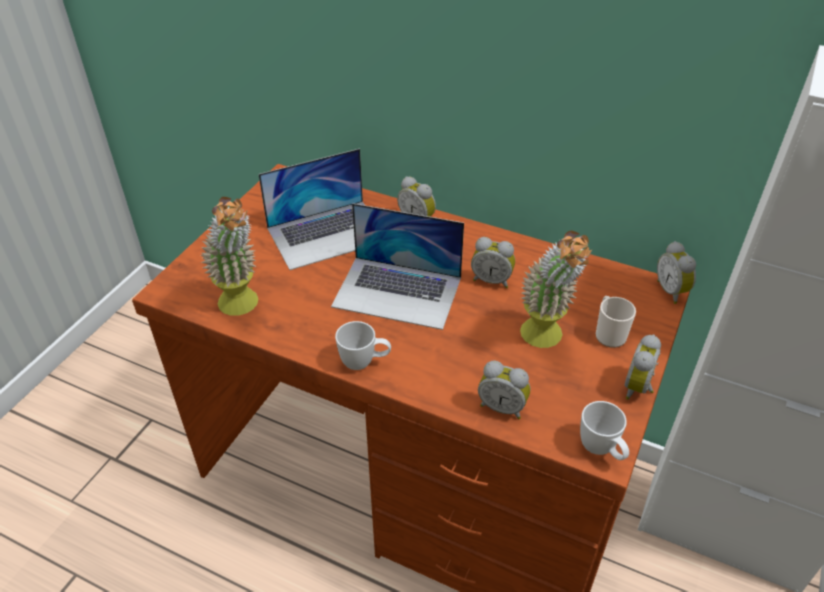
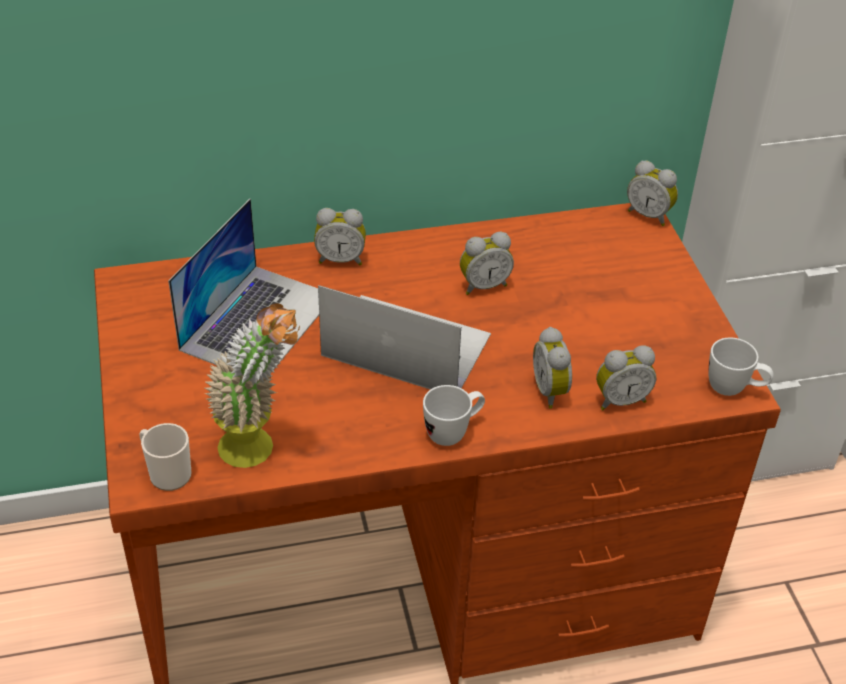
camera: 40 degrees left, 0 degrees up
laptop [331,203,464,330] -> laptop turned 135 degrees counterclockwise [318,285,491,390]
potted plant [520,231,592,348] -> none
mug [596,296,636,348] -> mug moved to [139,423,191,491]
alarm clock [625,334,661,400] -> alarm clock moved to [533,327,572,409]

